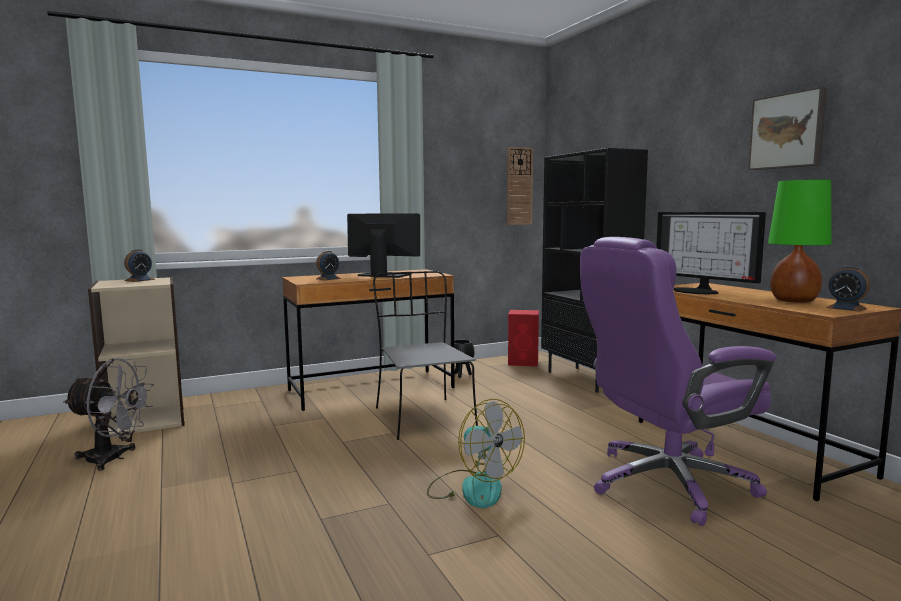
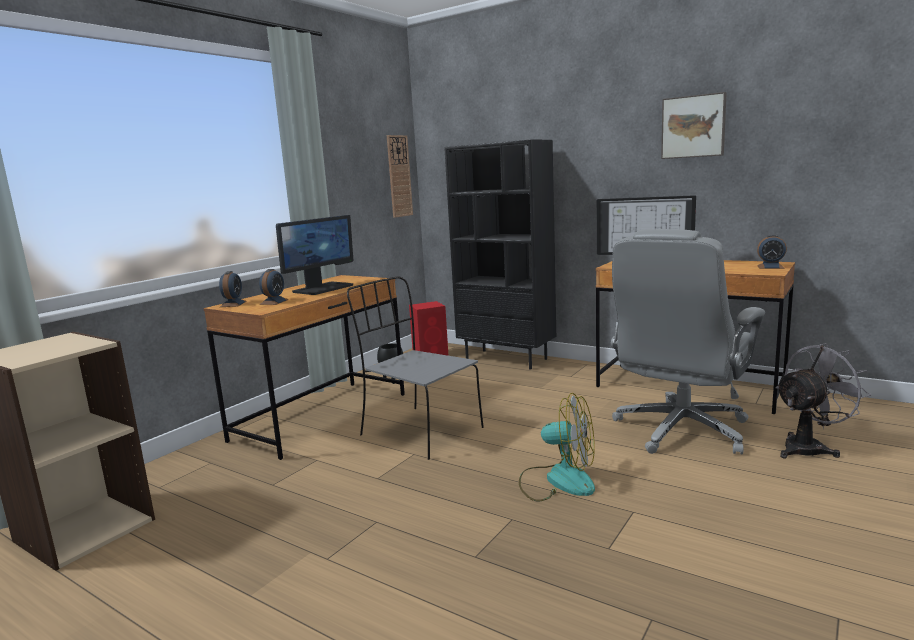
camera: 30 degrees left, 5 degrees up
grey fan [63,358,154,471] -> grey fan moved to [776,343,871,458]
alarm clock [124,249,155,282] -> alarm clock moved to [219,271,247,307]
monitor [347,213,420,278] -> monitor turned 135 degrees clockwise [276,215,353,295]
purple office chair [580,237,777,526] -> grey office chair [611,229,765,454]
green table lamp [768,179,832,303] -> none

